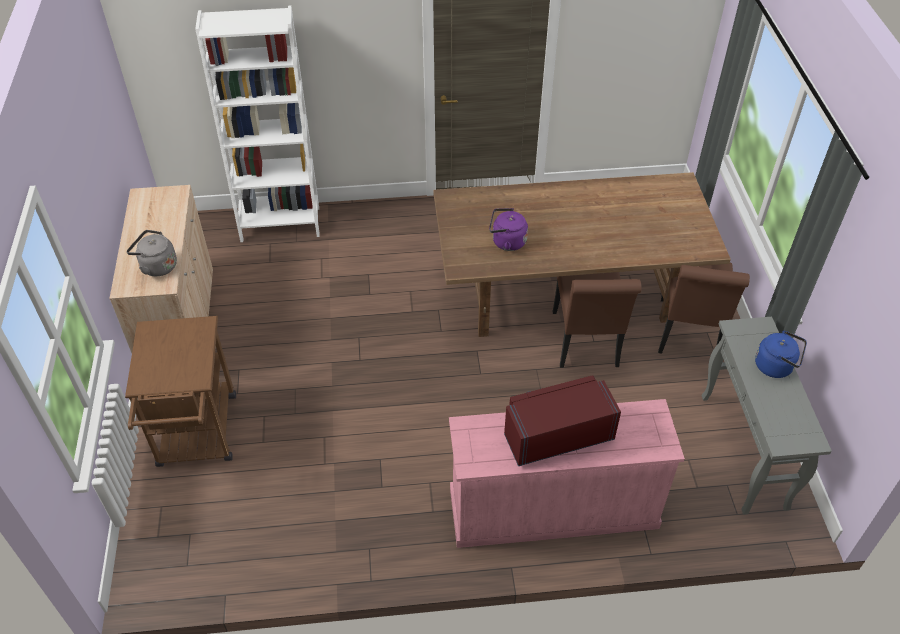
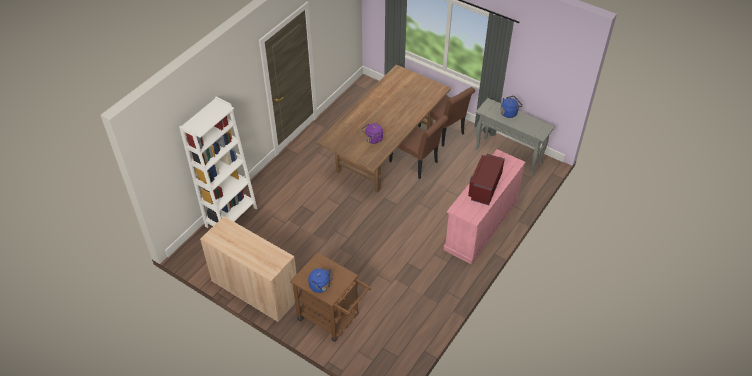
camera: 50 degrees left, 0 degrees up
grey kettle [127,230,177,276] -> none
none -> blue kettle [308,268,334,293]

